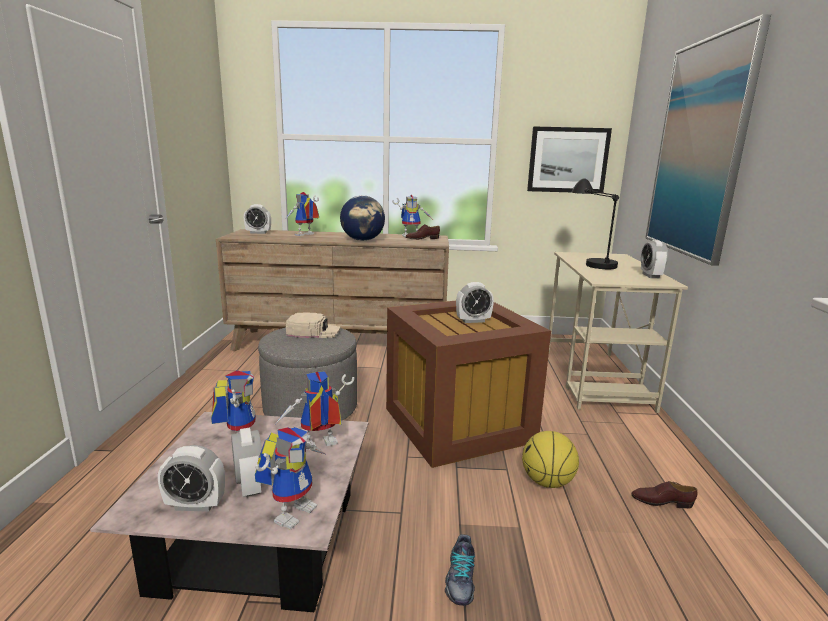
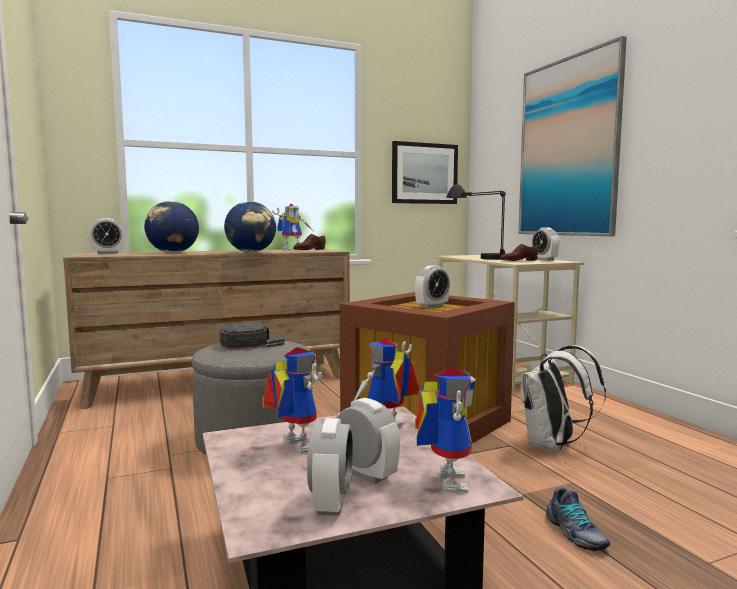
camera: 25 degrees left, 10 degrees down
alarm clock [158,445,225,512] -> alarm clock turned 60 degrees counterclockwise [307,418,353,516]
toy robot [285,192,319,236] -> globe [144,201,199,253]
beige cap [286,312,341,338] -> black cap [219,323,285,350]
basketball [522,431,579,488] -> white backpack [521,345,606,452]
brown shoe [631,481,697,509] -> brown shoe moved to [500,244,538,261]

